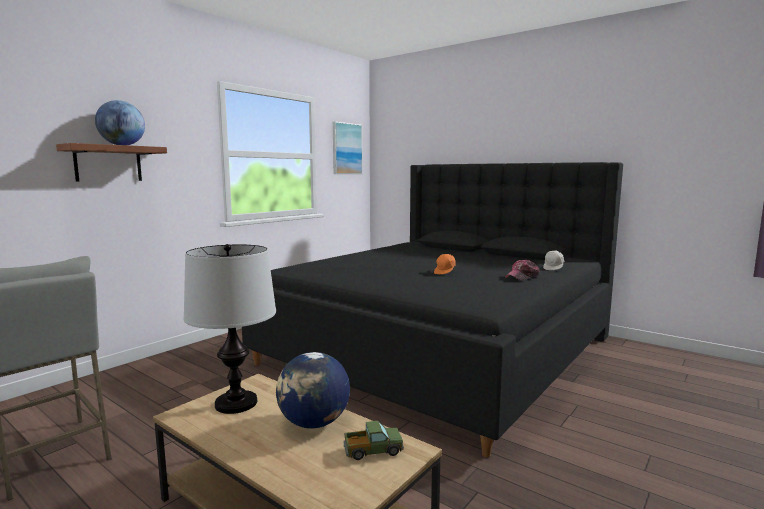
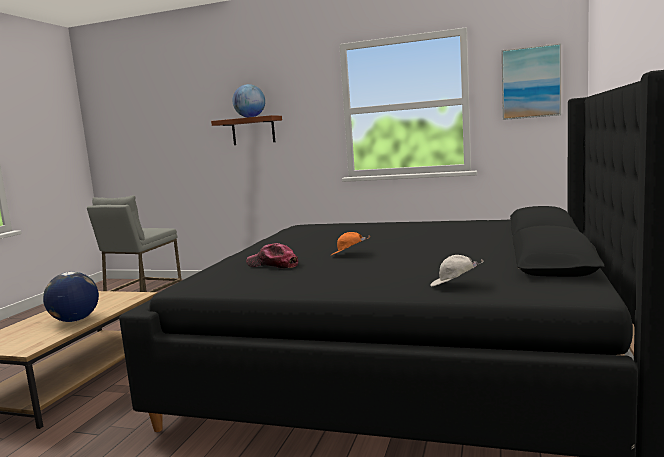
camera: 70 degrees right, 0 degrees up
table lamp [183,244,276,414] -> none
toy truck [343,421,404,460] -> none
cap [505,260,539,281] -> cap moved to [246,243,298,268]

